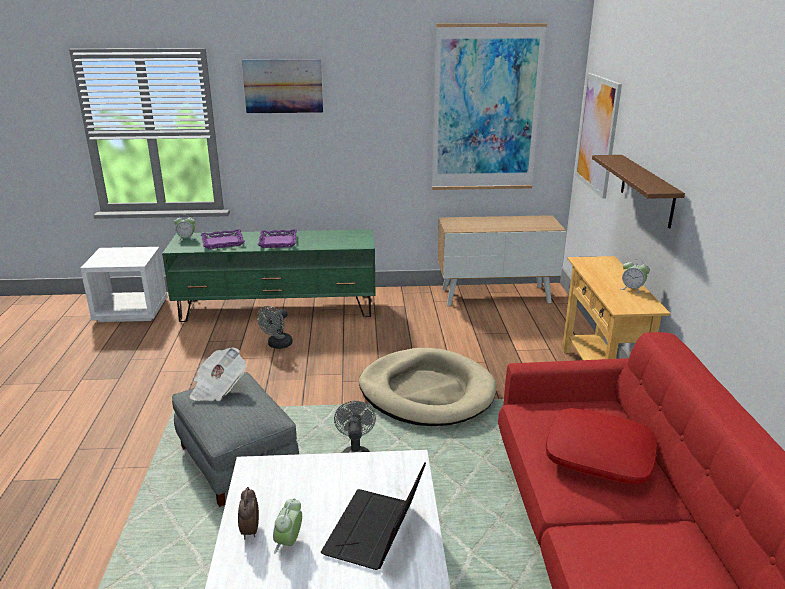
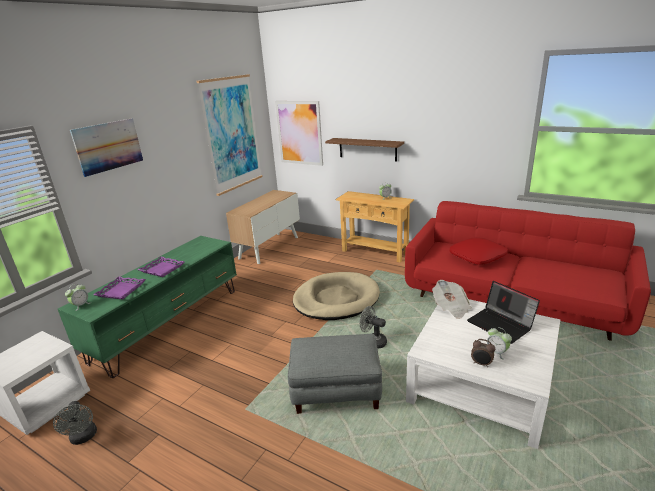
camera: 55 degrees left, 0 degrees up
newspaper [190,347,246,401] -> newspaper moved to [432,280,472,319]
grey fan [257,306,293,349] -> grey fan moved to [53,401,97,445]

